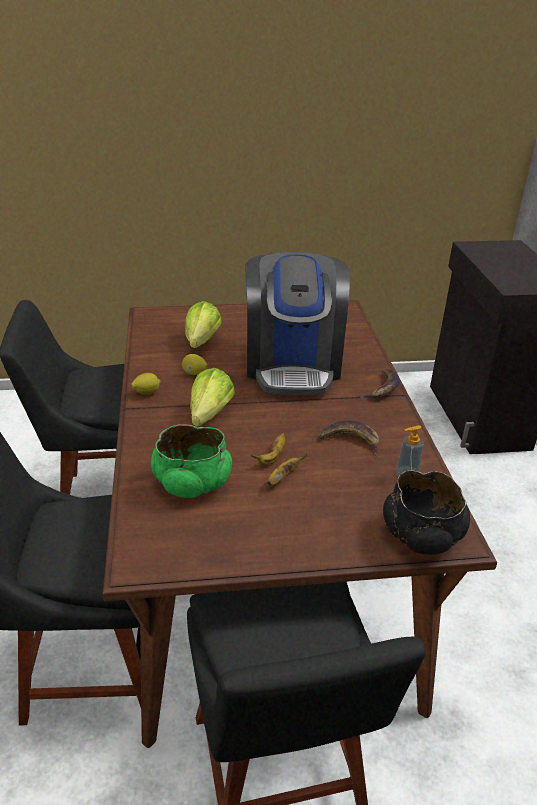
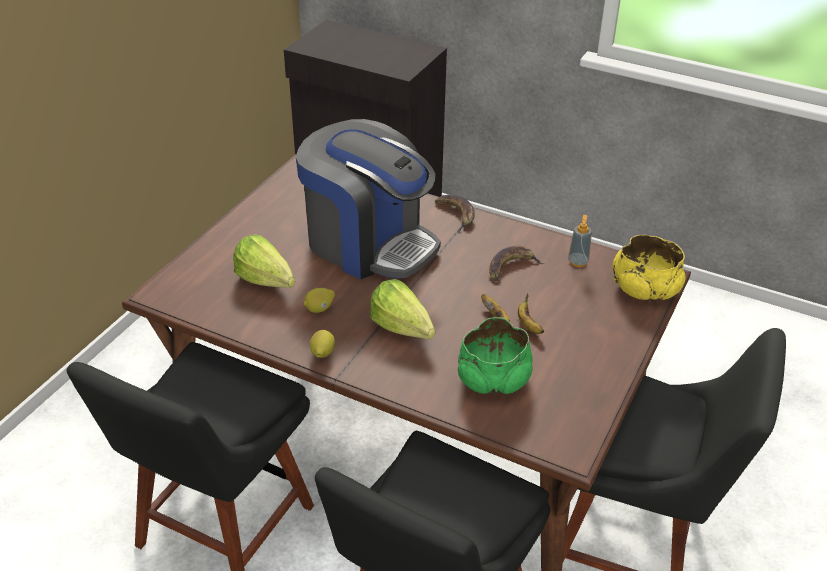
camera: 55 degrees left, 5 degrees up
black bowl [383,470,470,555] -> yellow bowl [612,234,686,300]

